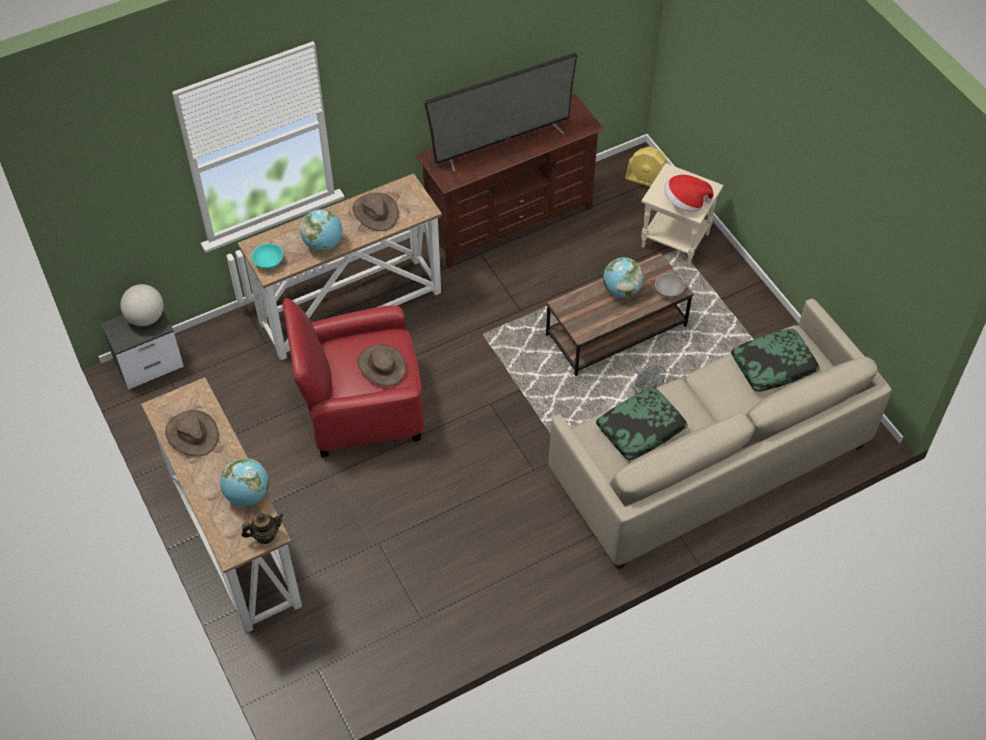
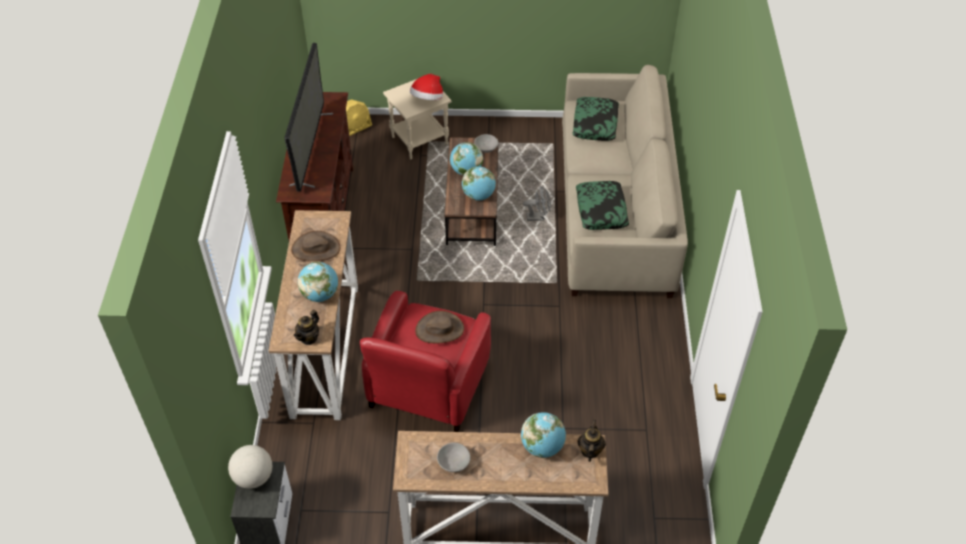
camera: 60 degrees left, 5 degrees down
brown hat [165,410,219,456] -> grey bowl [437,443,471,472]
turquoise bowl [252,243,283,269] -> teapot [294,310,319,345]
none -> globe [462,166,496,201]

